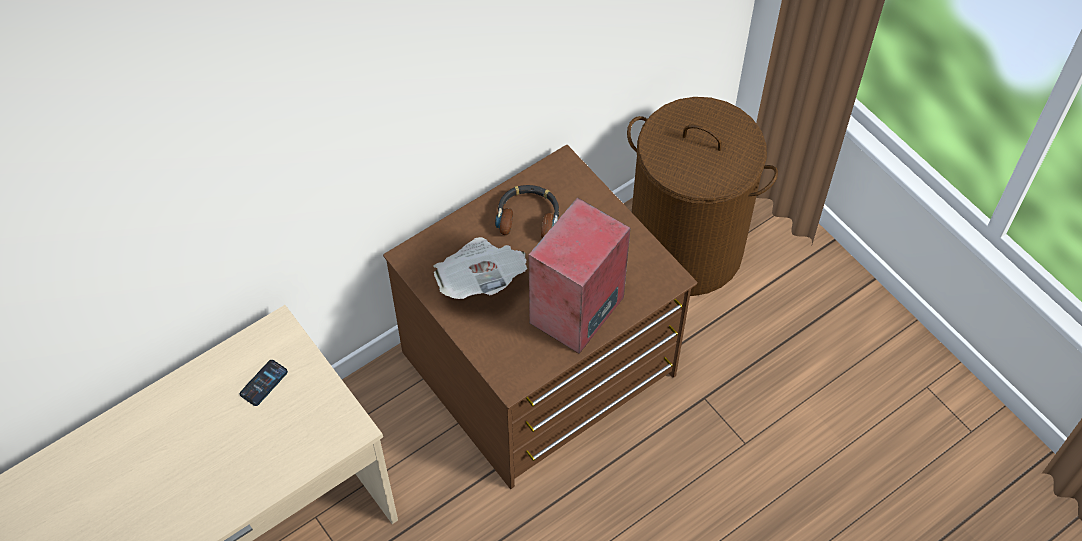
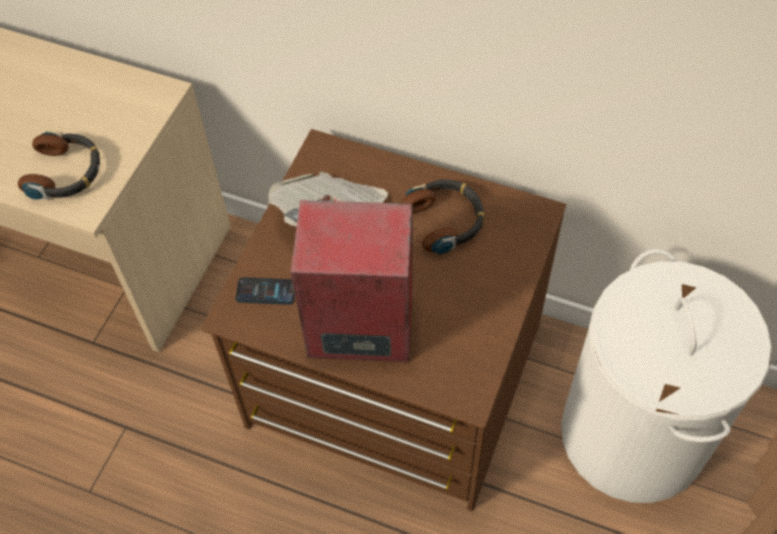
camera: 60 degrees right, 0 degrees up
phone [240,360,288,406] -> phone moved to [236,277,295,305]
brown laundry basket [627,97,778,296] -> white laundry basket [561,249,772,503]
none -> headphones [18,131,100,200]

